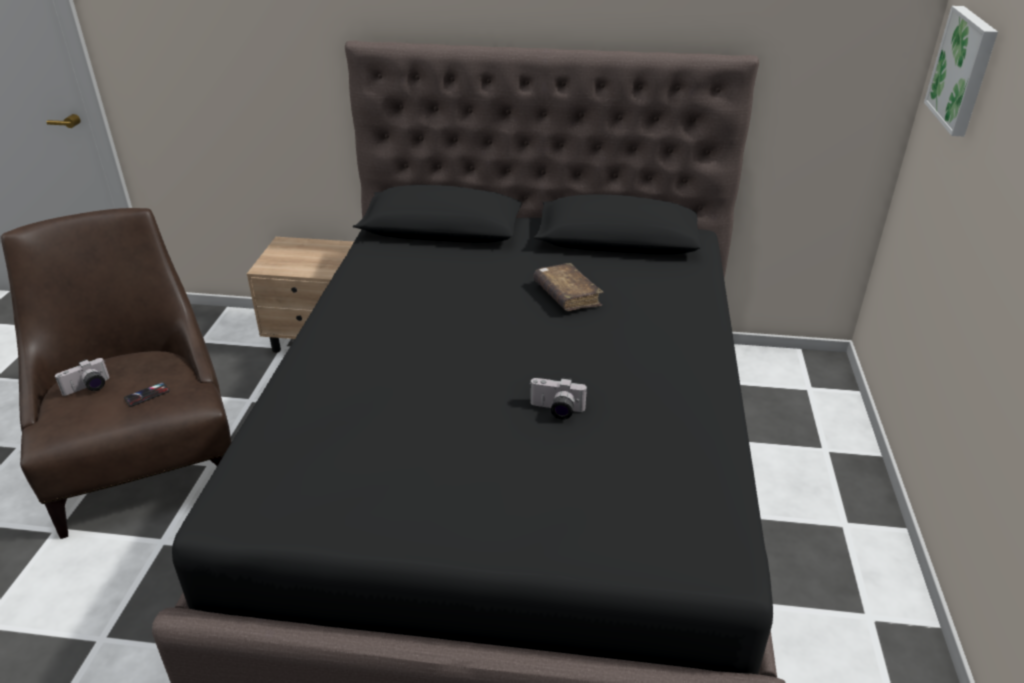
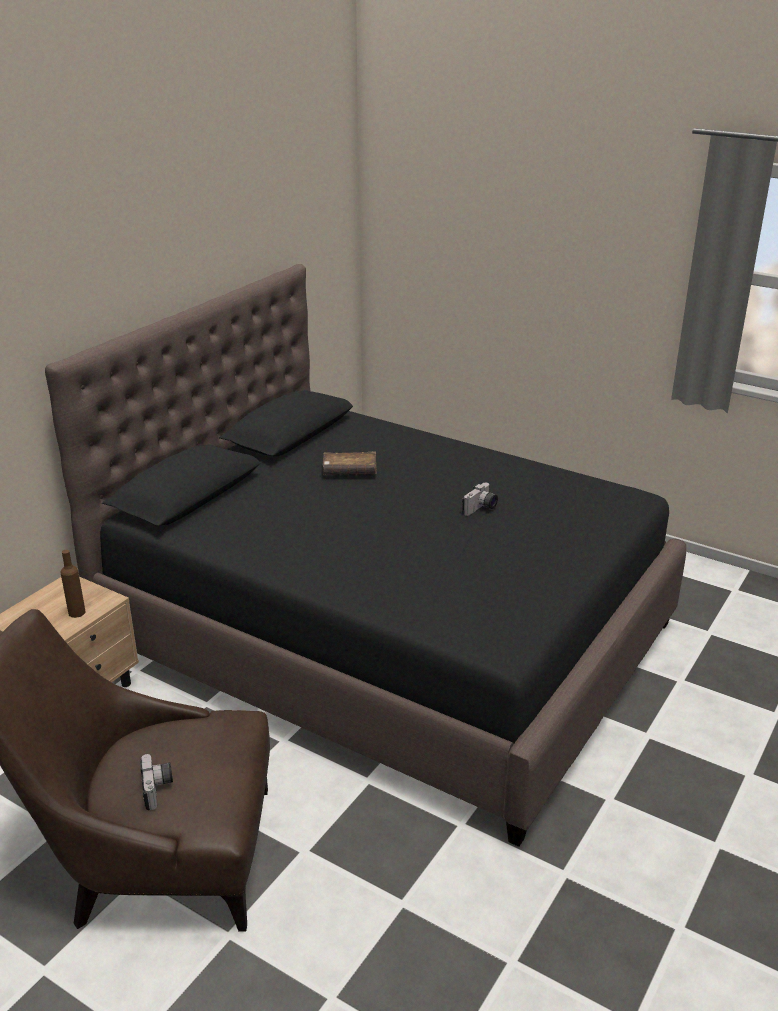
camera: 65 degrees left, 5 degrees down
phone [124,382,170,407] -> none
picture [924,6,998,136] -> none
none -> brown bottle [60,550,86,618]

